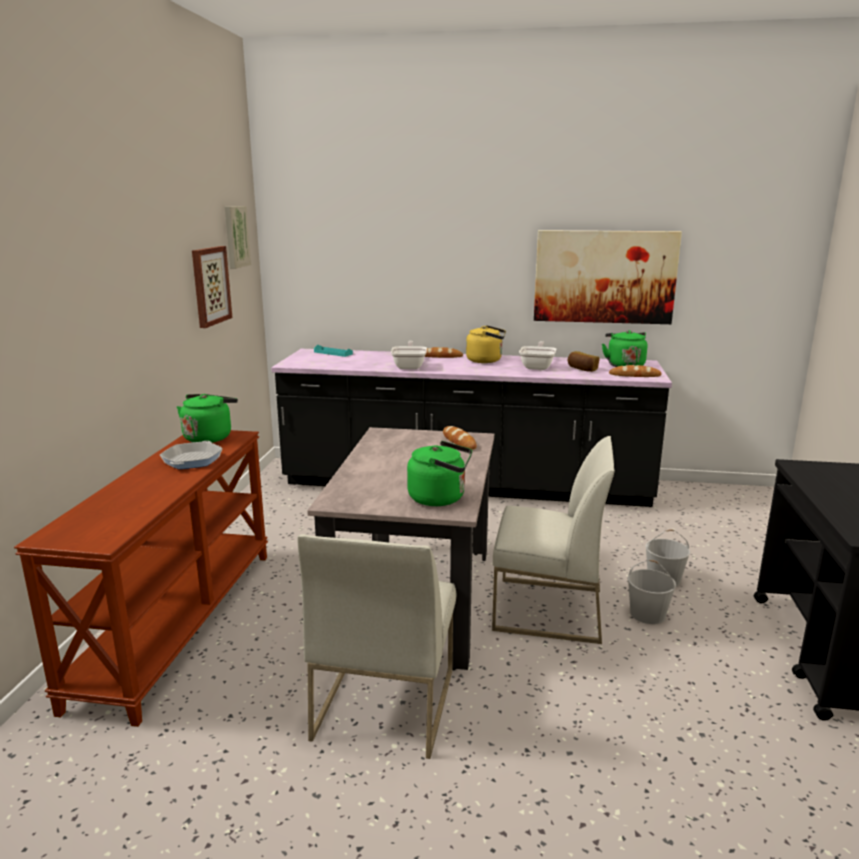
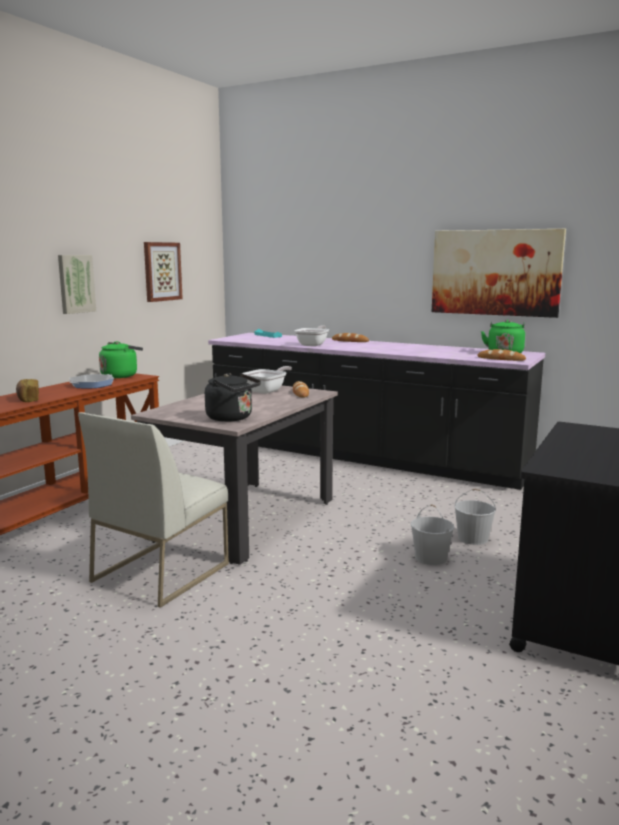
camera: 20 degrees right, 5 degrees down
picture [224,206,251,269] -> picture moved to [58,255,96,314]
green kettle [407,441,472,506] -> black kettle [205,373,261,422]
yellow kettle [466,325,506,363] -> none
white chair [492,436,615,644] -> none
frying pan [519,341,556,370] -> frying pan moved to [243,366,292,394]
bread [568,351,600,372] -> bread moved to [16,379,39,402]

